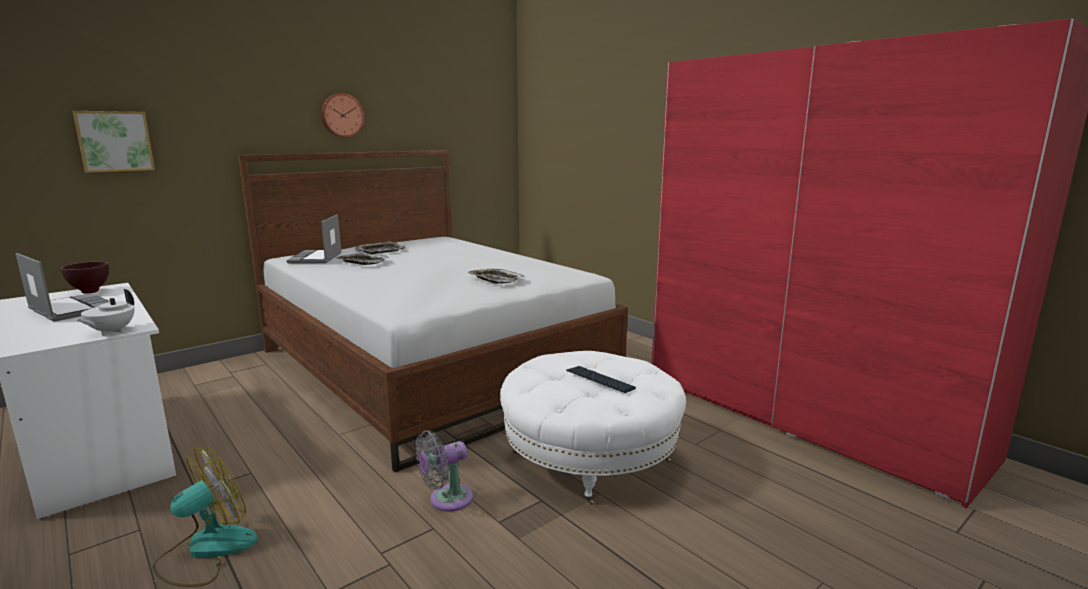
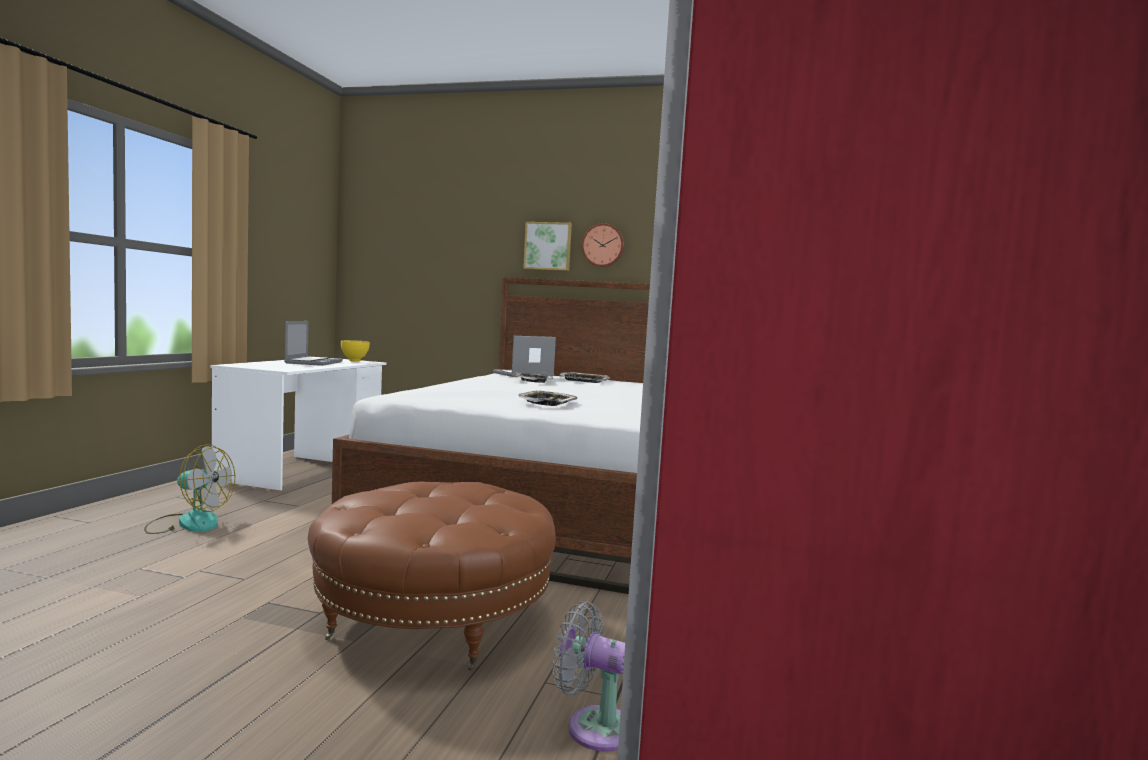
camera: 55 degrees right, 10 degrees down
brown bowl [61,261,109,294] -> yellow bowl [341,340,370,362]
picture [73,111,155,173] -> picture moved to [523,222,572,271]
white teapot [77,289,134,335] -> none
grey fan [415,430,473,512] -> grey fan moved to [552,602,625,752]
white ottoman [500,351,686,505] -> brown ottoman [307,481,556,670]
keyboard [566,366,636,393] -> none

